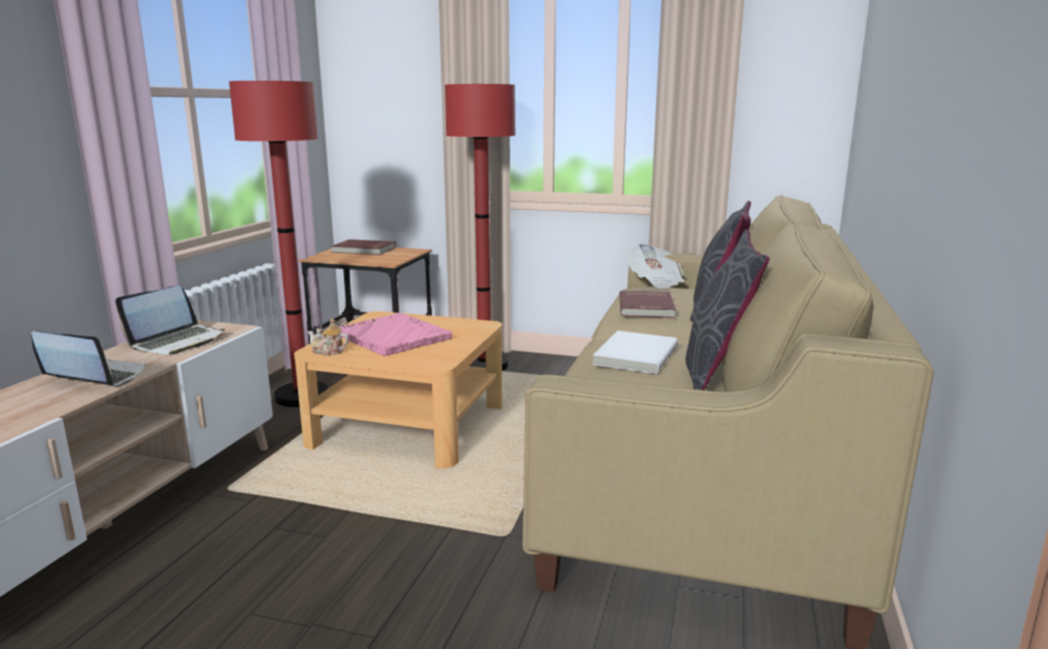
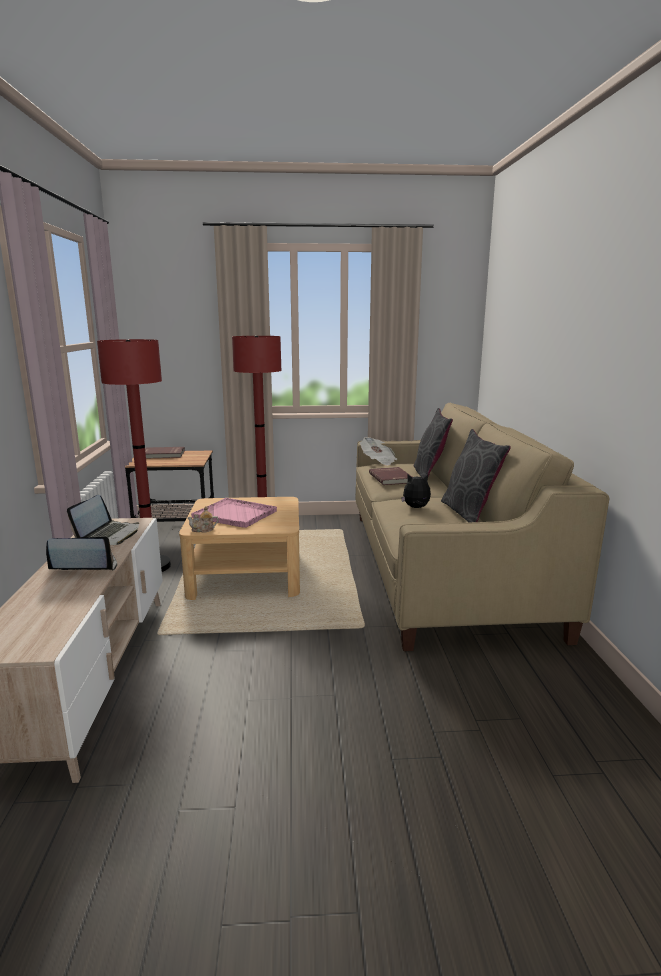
camera: 20 degrees left, 0 degrees up
white book [593,331,678,374] -> plush toy [401,475,431,508]

